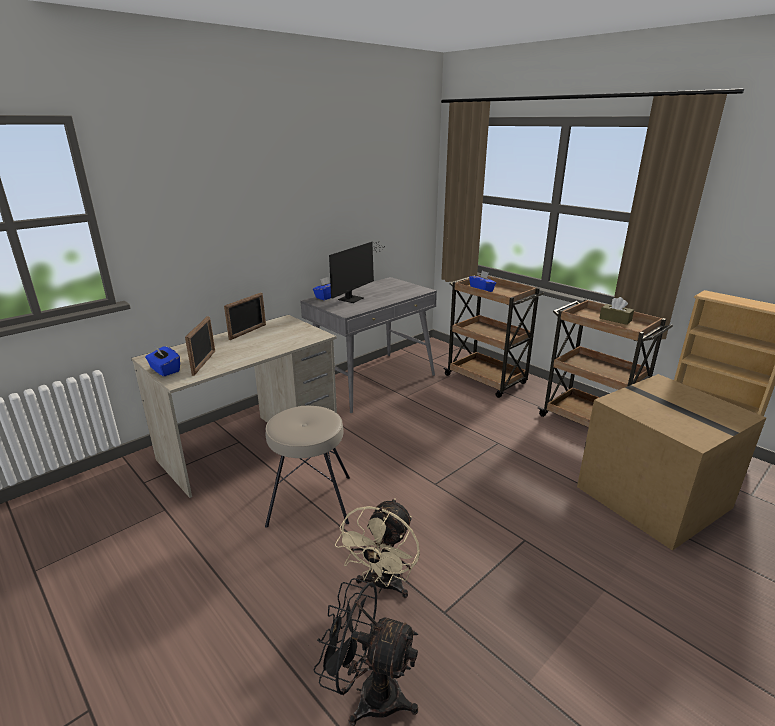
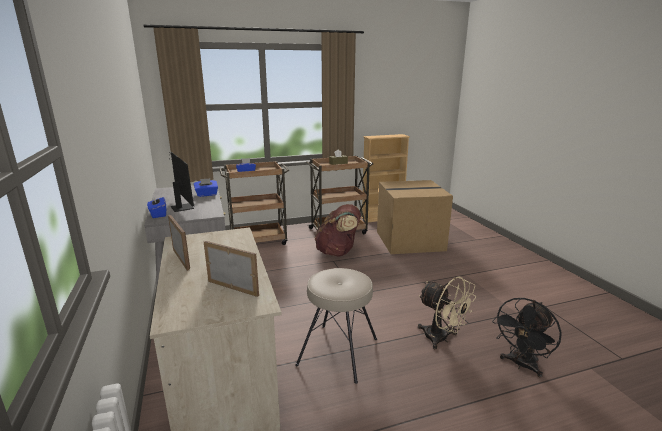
camera: 65 degrees left, 5 degrees down
blue tissue box [145,346,180,376] -> blue tissue box moved to [194,178,218,197]
none -> brown backpack [314,204,361,257]

